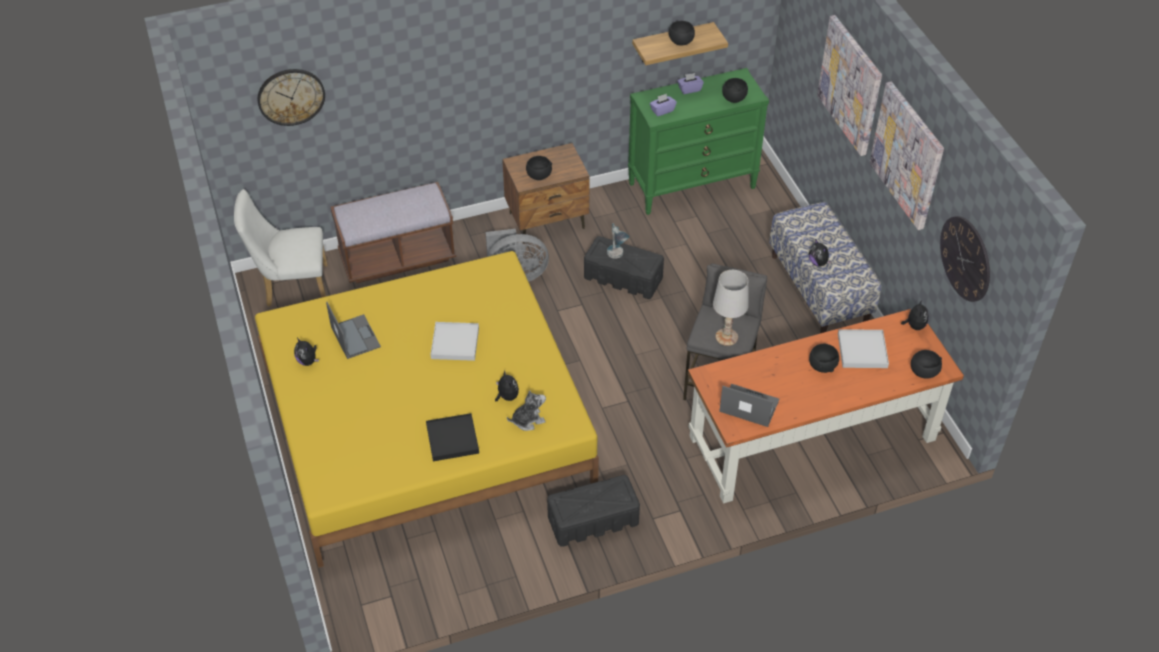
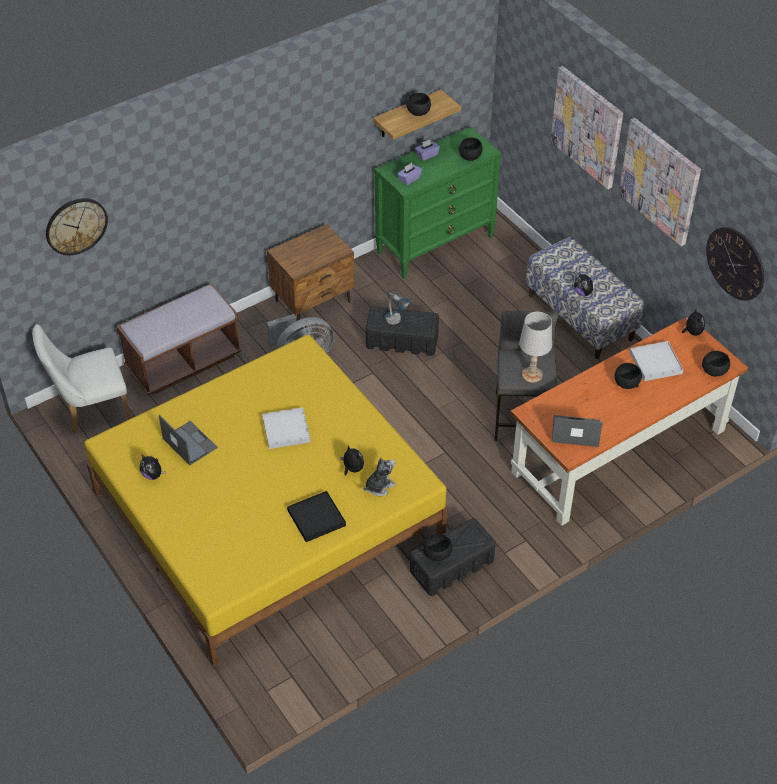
camera: 15 degrees left, 0 degrees up
black bowl [526,156,552,180] -> black bowl moved to [423,534,452,561]

